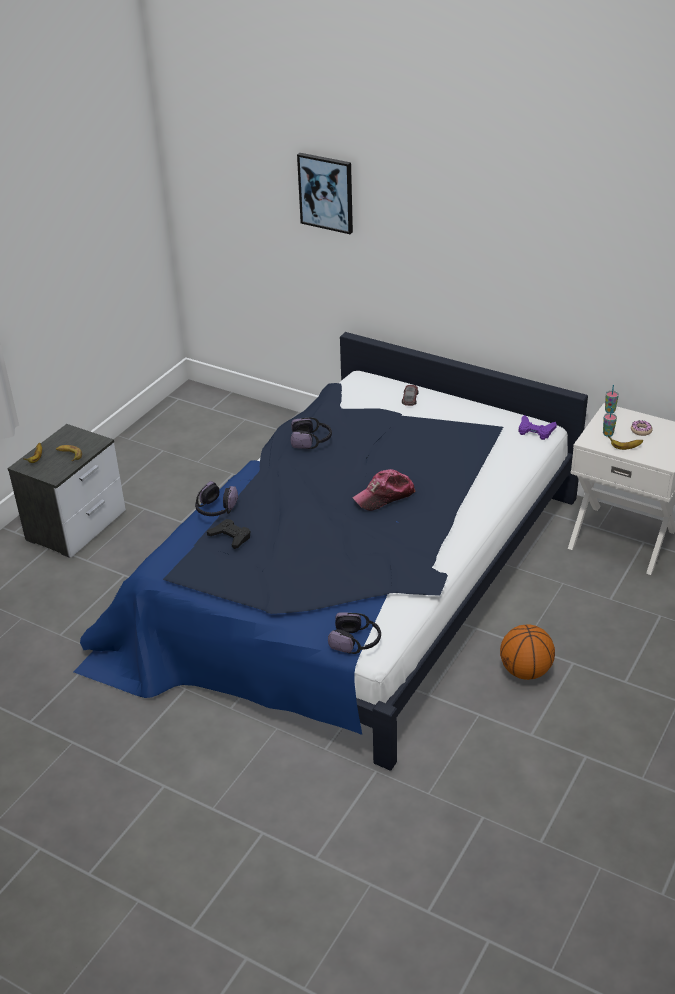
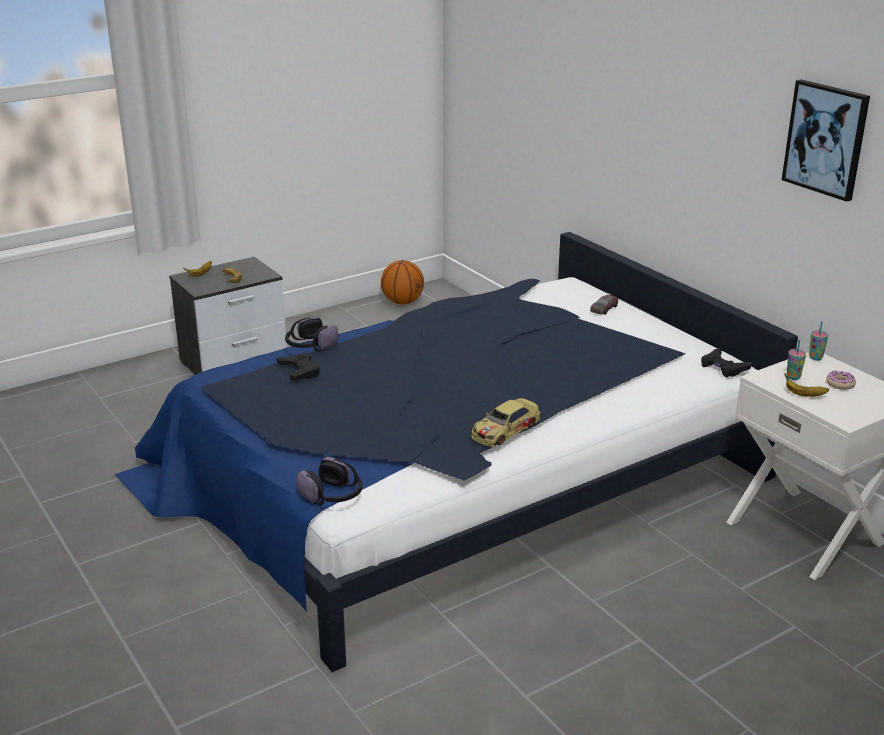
camera: 25 degrees right, 10 degrees down
headphones [290,417,332,449] -> none
picture [297,153,353,234] -> picture moved to [782,79,870,202]
cap [352,469,415,511] -> none
basketball [500,624,555,680] -> basketball moved to [381,260,424,305]
purple game controller [518,415,557,440] -> black game controller [701,348,752,377]
none -> toy car [471,398,540,446]

